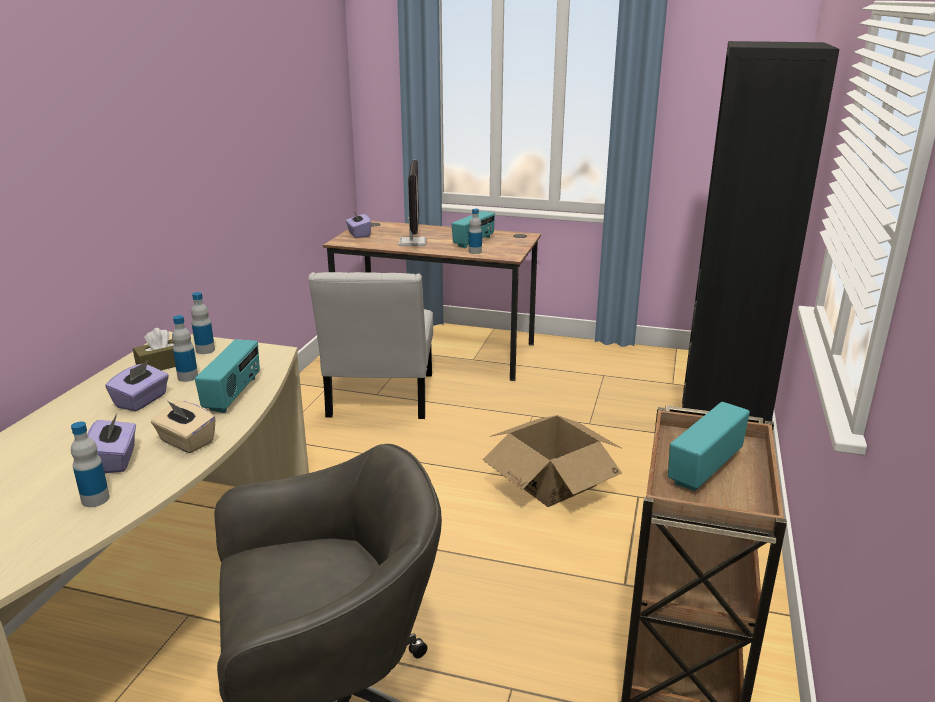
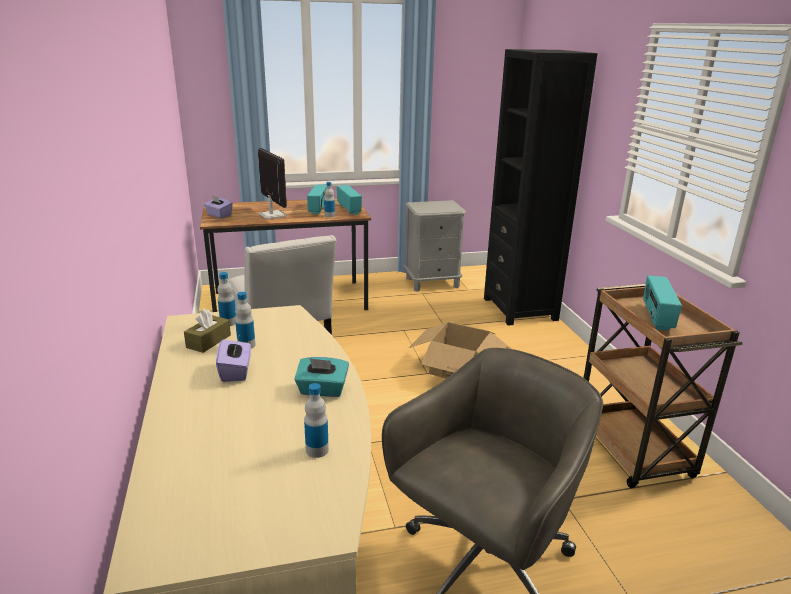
camera: 30 degrees left, 0 degrees up
purple tissue box [87,414,136,473] -> none
beige tissue box [151,401,216,453] -> turquoise tissue box [294,357,349,397]
radio [195,339,260,413] -> radio moved to [337,185,362,215]
none -> grey nightstand [404,200,466,292]

